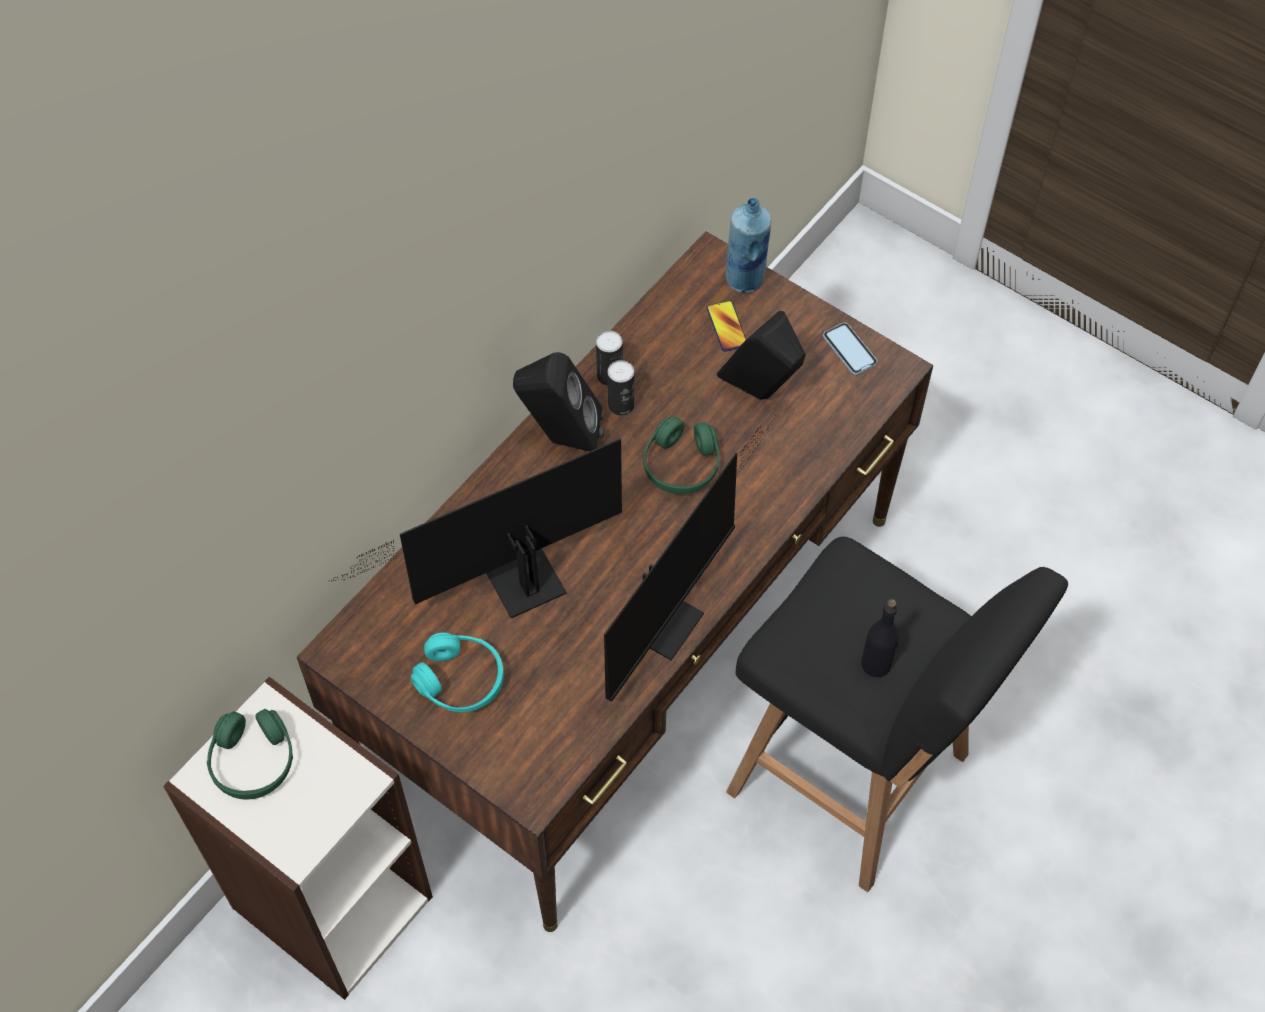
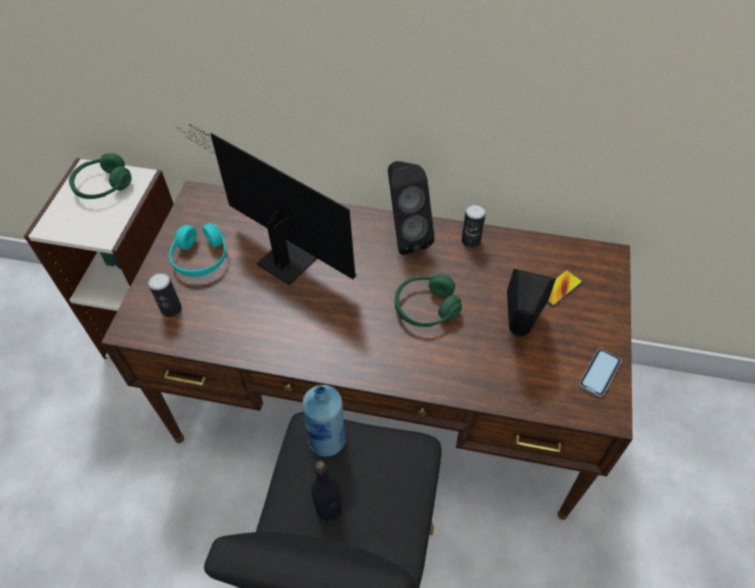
camera: 65 degrees right, 5 degrees down
monitor [604,416,776,702] -> none
can [607,360,634,416] -> can moved to [148,272,182,317]
blue bottle [726,198,771,293] -> blue bottle moved to [302,385,345,456]

